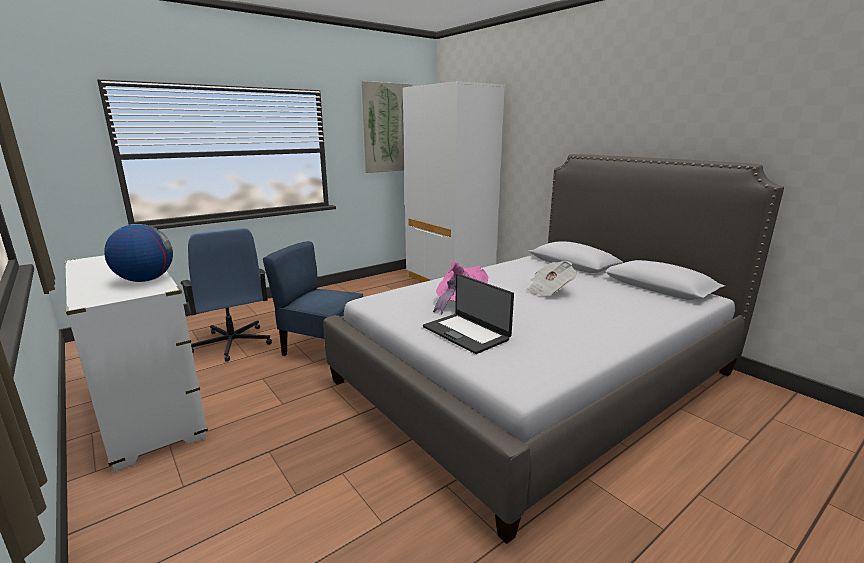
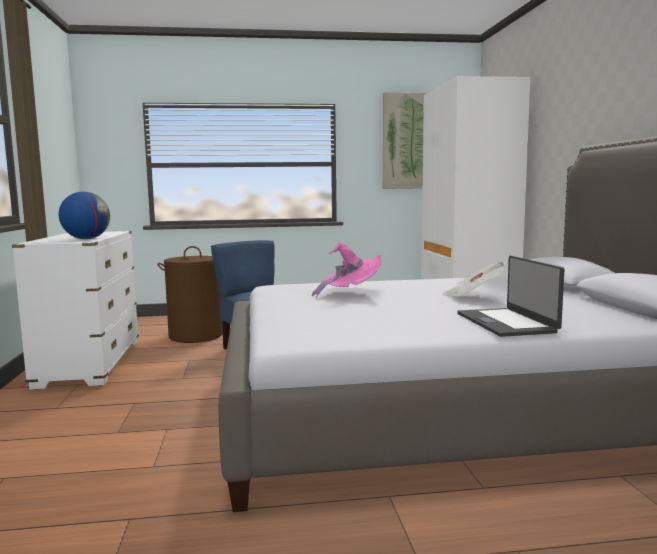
camera: 30 degrees right, 10 degrees down
blue office chair [181,227,272,362] -> brown laundry basket [157,246,223,343]
laptop [423,273,514,354] -> laptop moved to [457,256,564,337]

